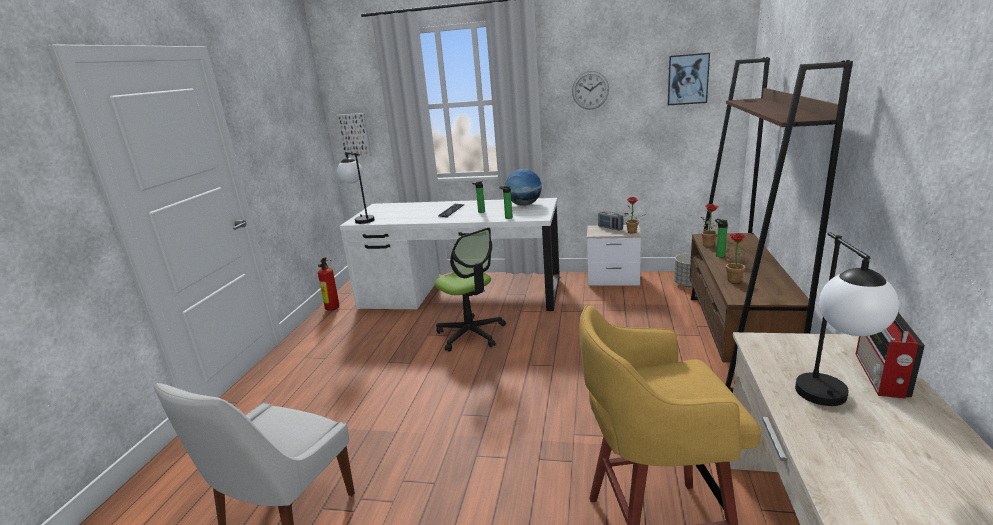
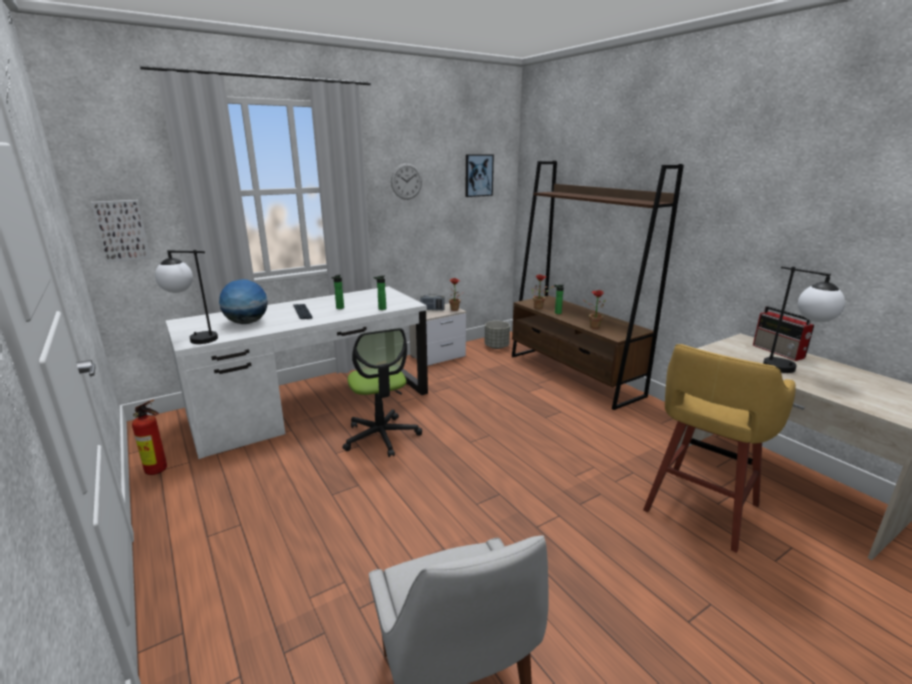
camera: 45 degrees left, 0 degrees up
office chair [435,228,506,352] -> office chair turned 60 degrees clockwise [342,328,422,457]
globe [505,169,542,206] -> globe moved to [219,279,268,324]

